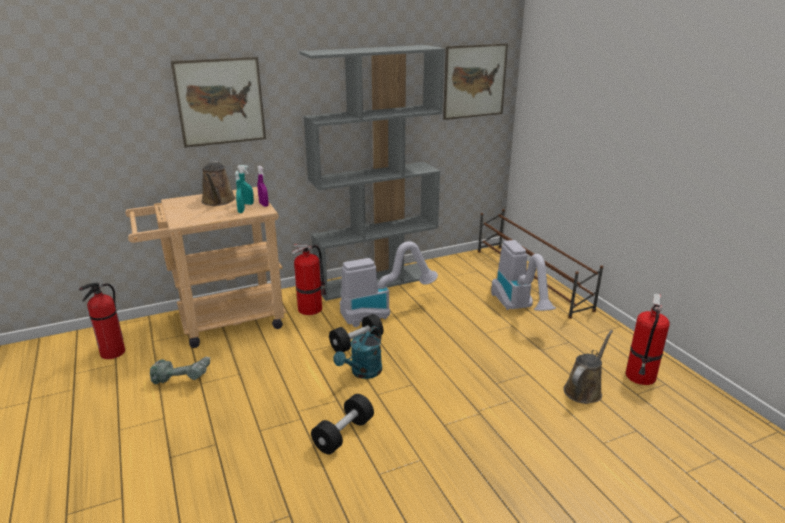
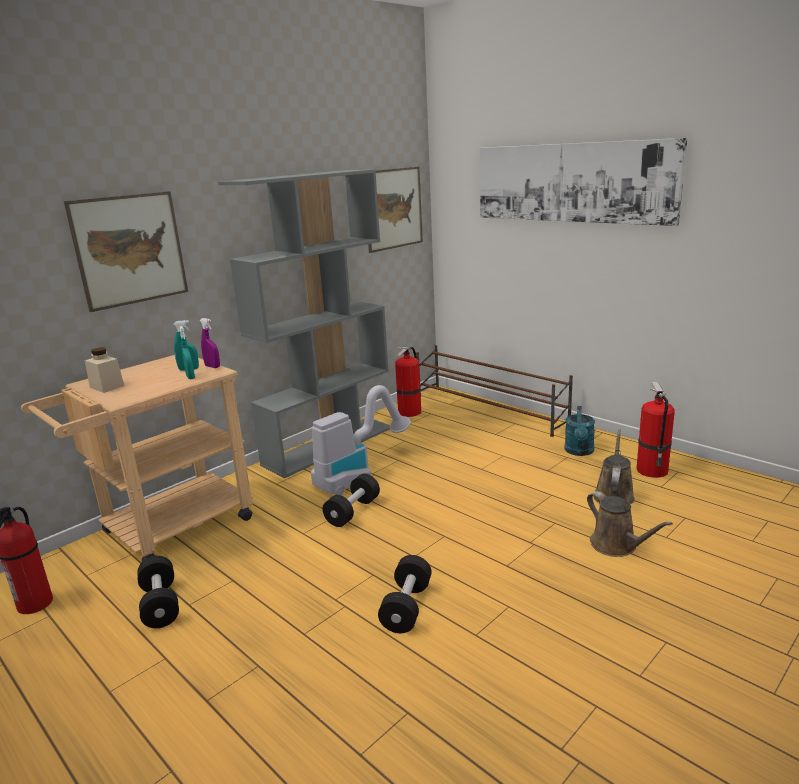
camera: 20 degrees left, 5 degrees down
power drill [150,357,210,384] -> black dumbbell [137,556,179,628]
brown watering can [201,161,236,206] -> brown watering can moved to [587,491,673,557]
fire extinguisher [292,244,327,315] -> fire extinguisher moved to [395,347,421,417]
turquoise watering can [333,326,382,379] -> turquoise watering can moved to [564,406,595,456]
vacuum cleaner [491,240,556,311] -> none
none -> beige jar [85,347,124,393]
none -> picture [480,138,687,226]

